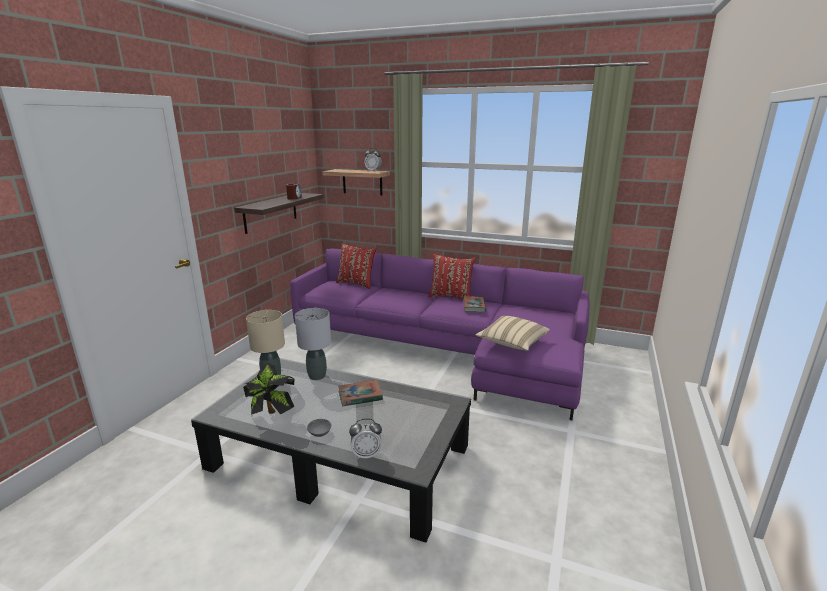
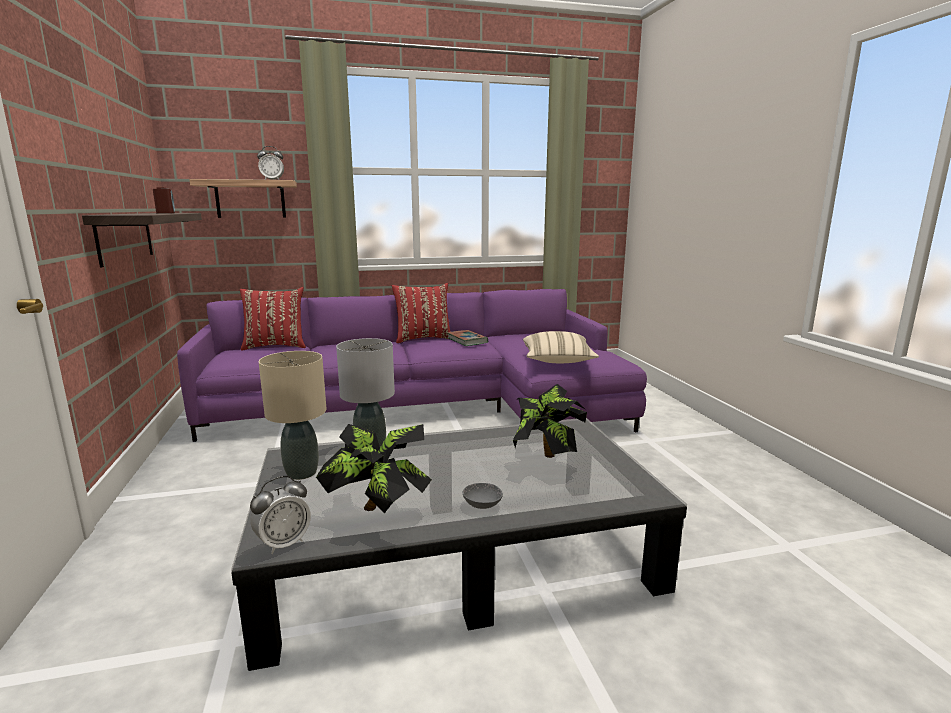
camera: 35 degrees left, 5 degrees down
book [338,380,383,406] -> none
alarm clock [349,419,382,459] -> alarm clock moved to [250,476,311,554]
none -> potted plant [513,384,587,458]

